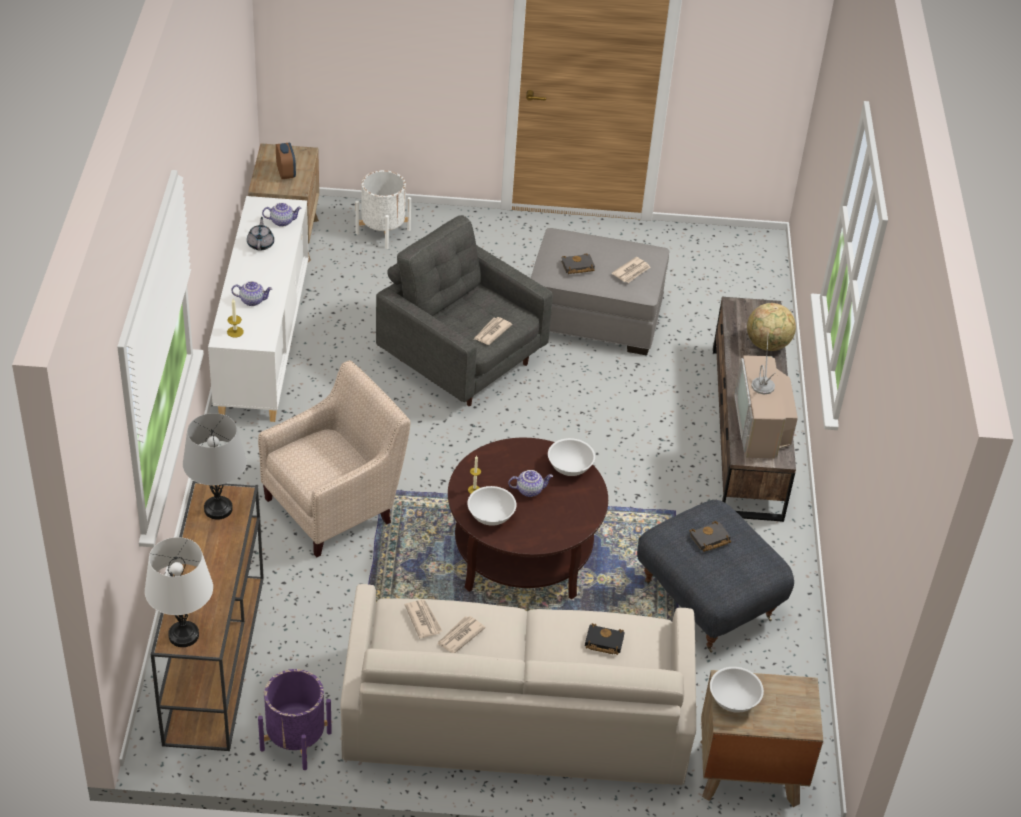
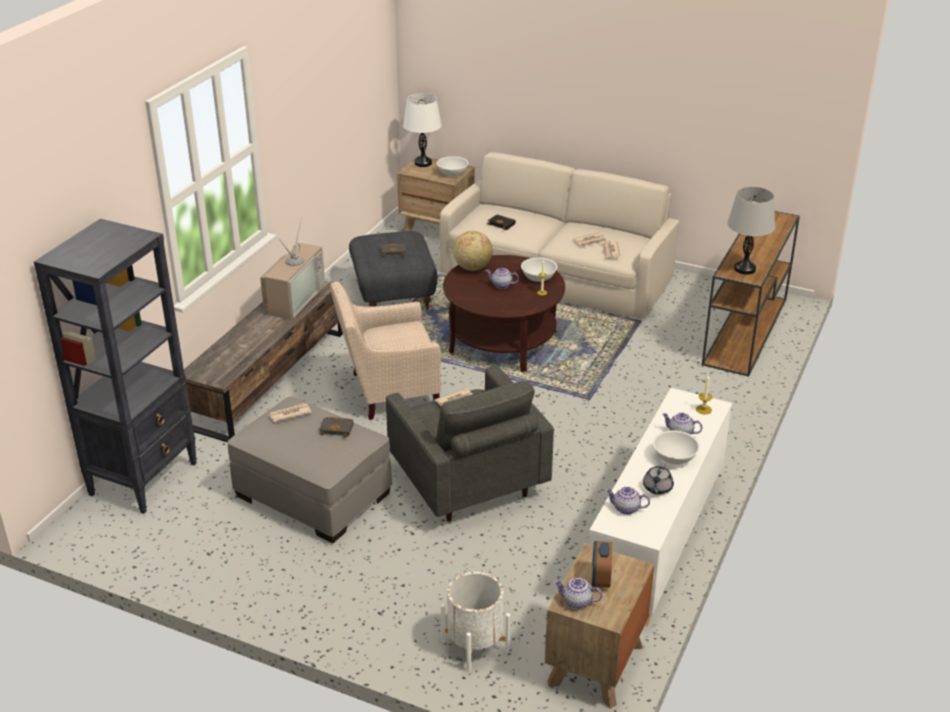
camera: 155 degrees left, 10 degrees down
white table lamp [145,537,213,647] -> white table lamp moved to [403,93,442,167]
beige armchair [258,360,410,557] -> beige armchair moved to [330,282,441,420]
purple planter [258,669,332,770] -> none
white bowl [548,438,595,476] -> white bowl moved to [653,430,700,465]
globe [747,303,796,351] -> globe moved to [453,231,493,271]
none -> black bookcase [34,219,197,514]
none -> teapot [554,578,602,609]

